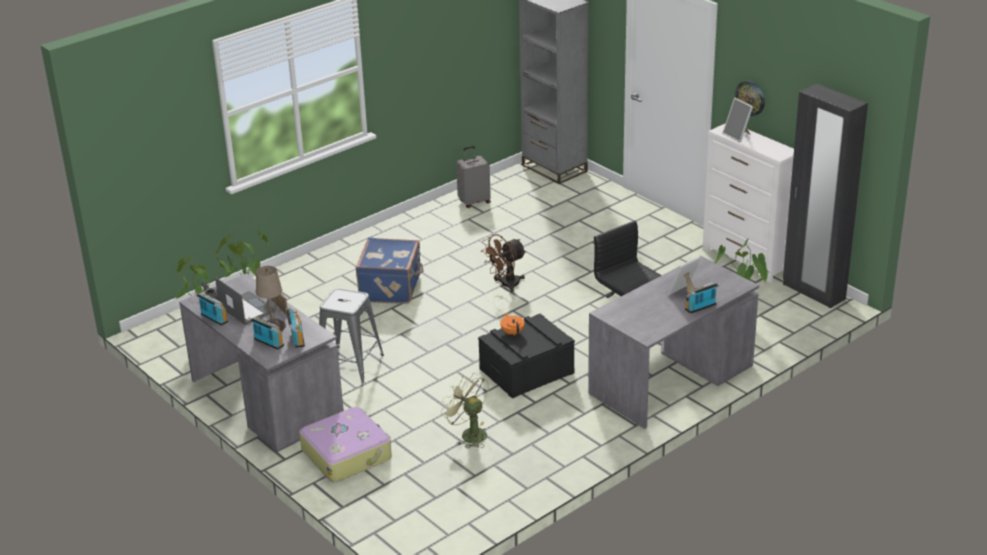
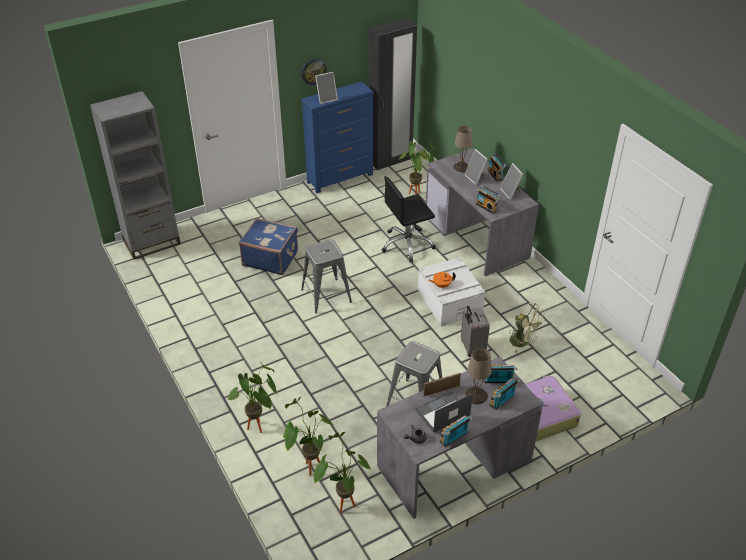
camera: 80 degrees left, 10 degrees up
blue suitcase [356,237,423,304] -> blue suitcase moved to [239,218,298,275]
green fan [441,373,489,448] -> green fan turned 105 degrees counterclockwise [509,302,545,353]
grey suitcase [456,146,491,208] -> grey suitcase moved to [461,306,490,357]
black storage box [478,314,575,398] -> white storage box [418,257,485,326]
brown fan [481,234,526,292] -> grey stool [301,240,352,314]
white dresser [703,123,794,283] -> blue dresser [301,82,373,193]
none -> potted plant [227,362,277,433]
none -> beige table lamp [453,126,473,172]
none -> radio [476,185,501,214]
none -> picture frame [500,163,523,200]

